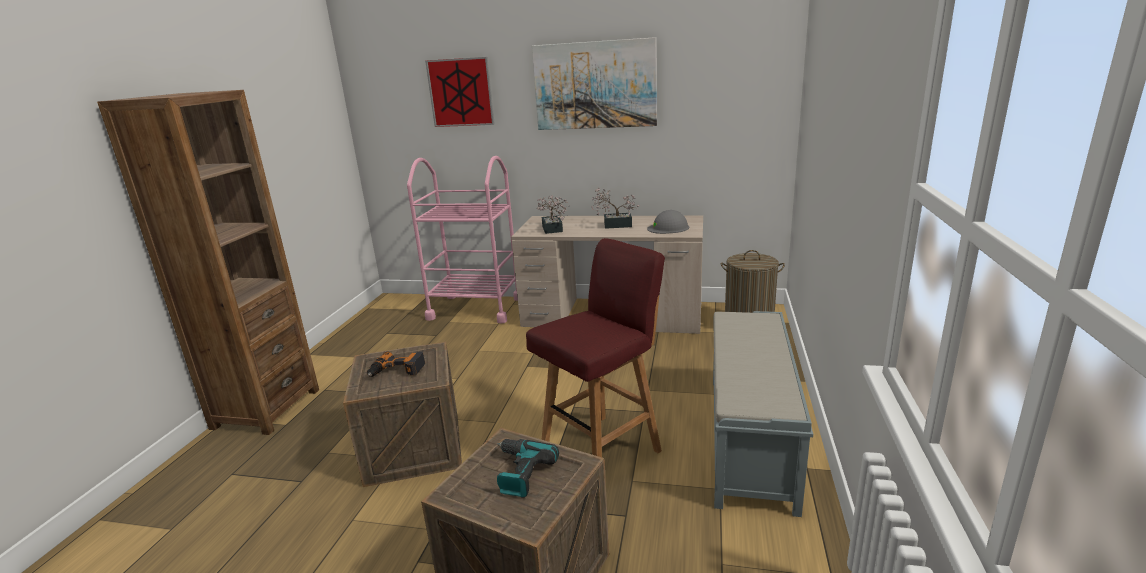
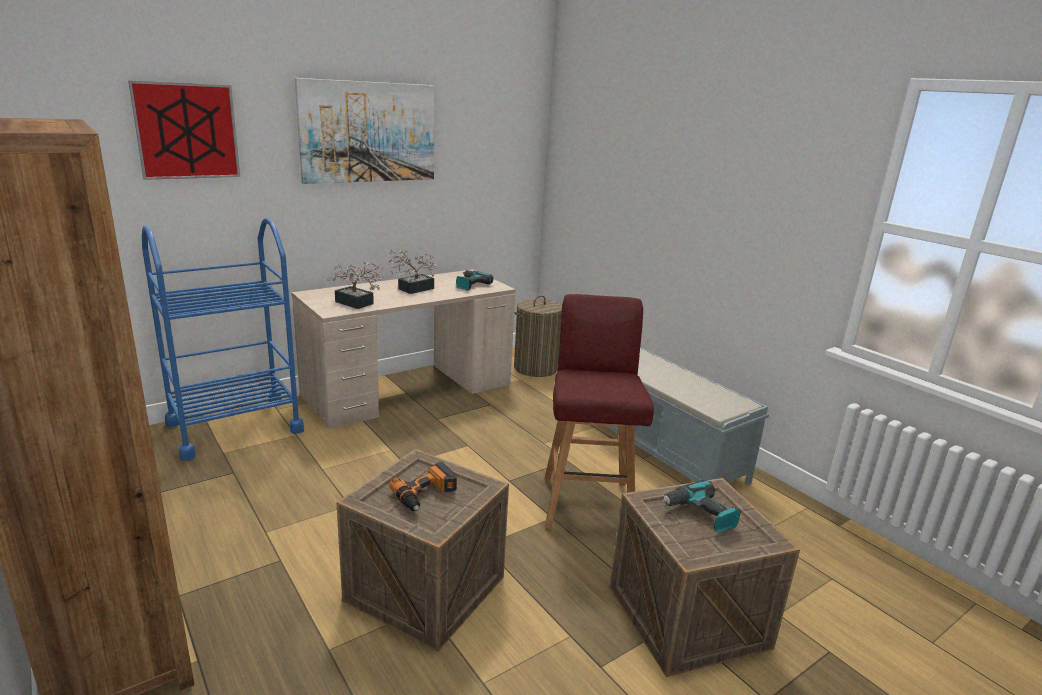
camera: 50 degrees left, 0 degrees up
pink cart [407,156,518,324] -> blue cart [142,218,304,461]
grey hard hat [647,210,689,234] -> power drill [456,270,493,291]

